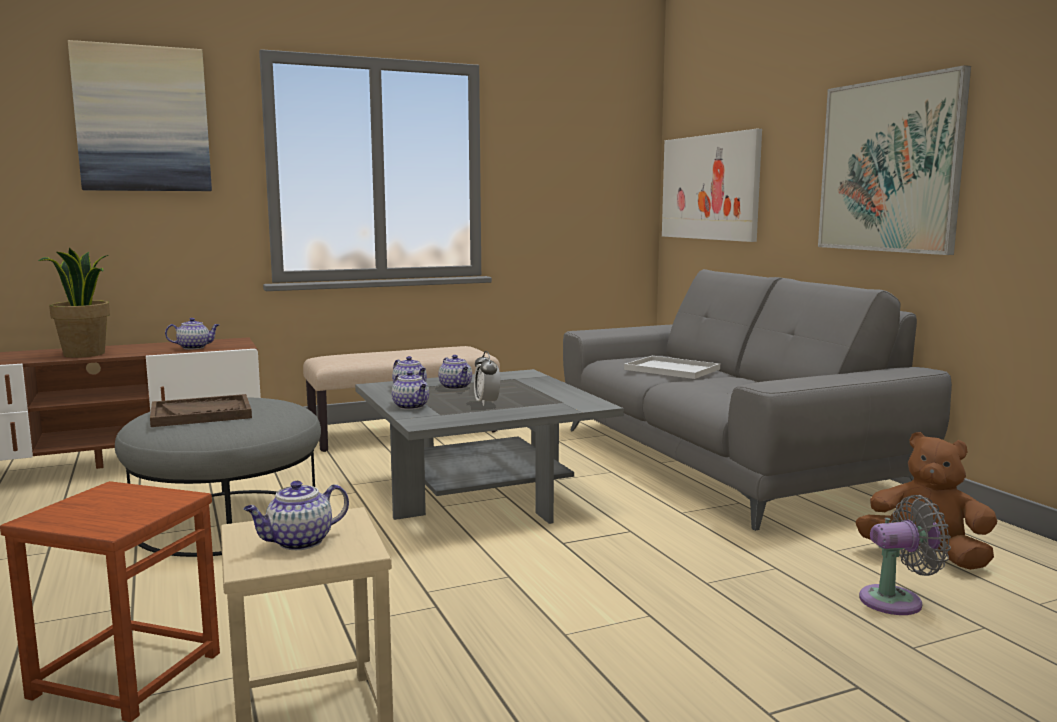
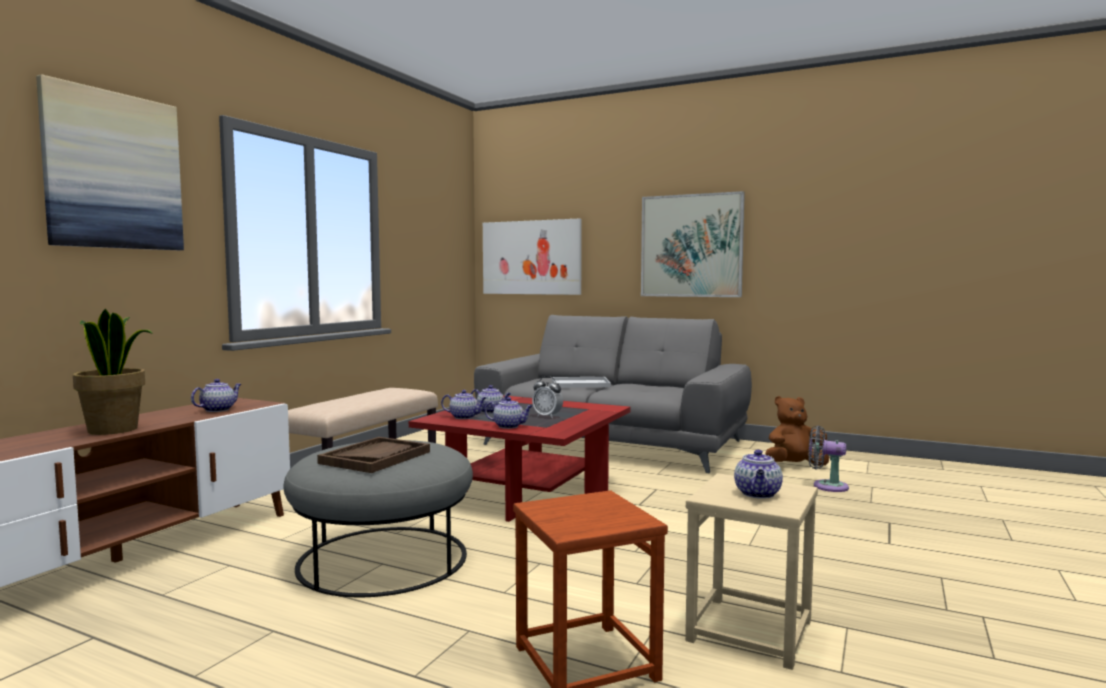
camera: 40 degrees left, 5 degrees down
grey coffee table [355,369,624,524] -> red coffee table [409,395,631,522]
grey fan [859,495,951,615] -> grey fan turned 105 degrees counterclockwise [808,425,849,492]

